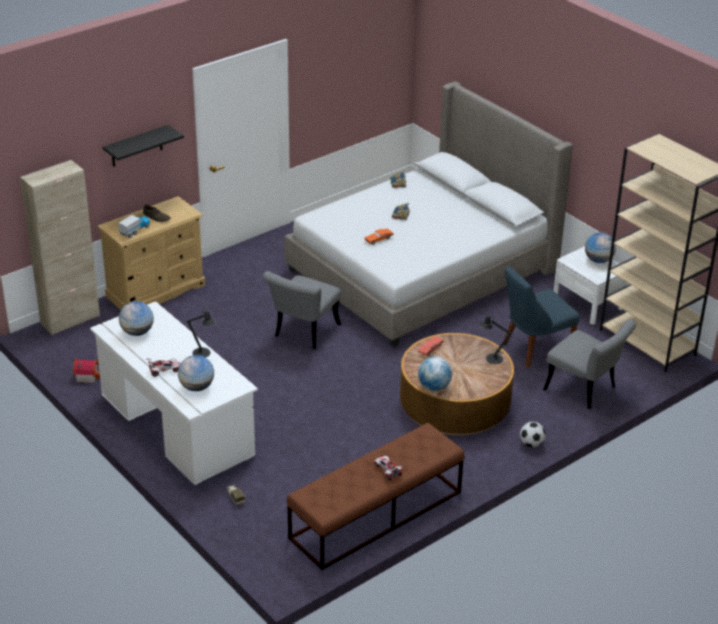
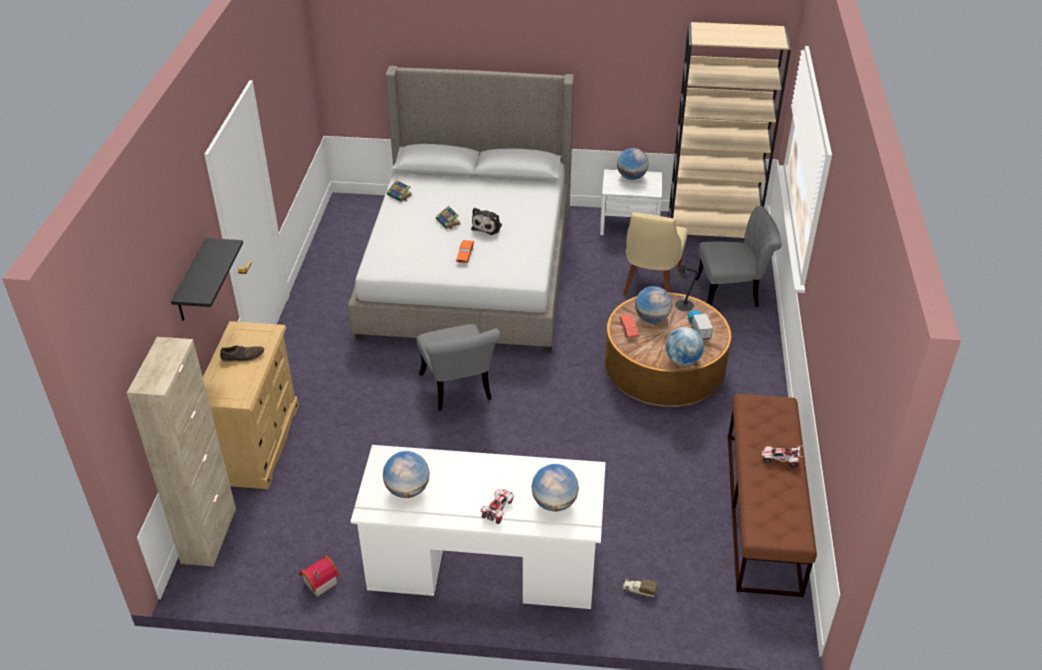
camera: 45 degrees left, 5 degrees up
toy truck [118,215,150,238] -> toy truck moved to [688,310,713,340]
black table lamp [187,308,216,358] -> none
blue chair [503,266,579,368] -> beige chair [623,212,687,295]
football [520,422,546,447] -> none
none -> plush toy [471,208,502,235]
none -> globe [635,286,672,323]

